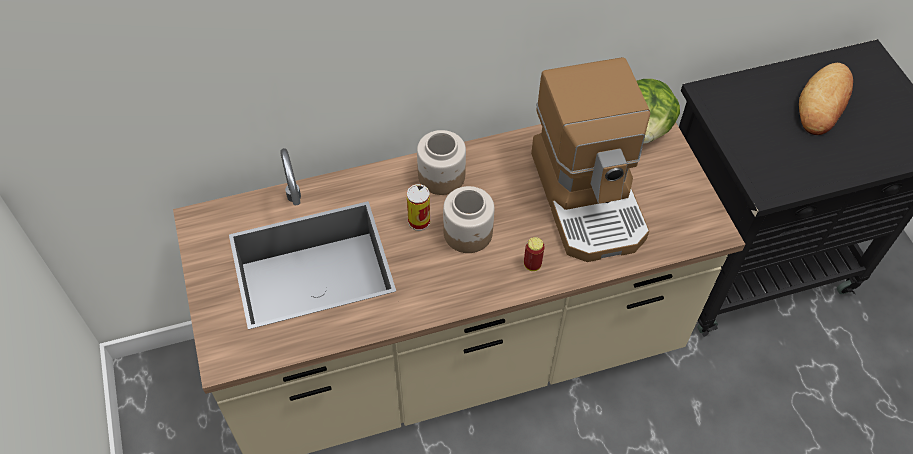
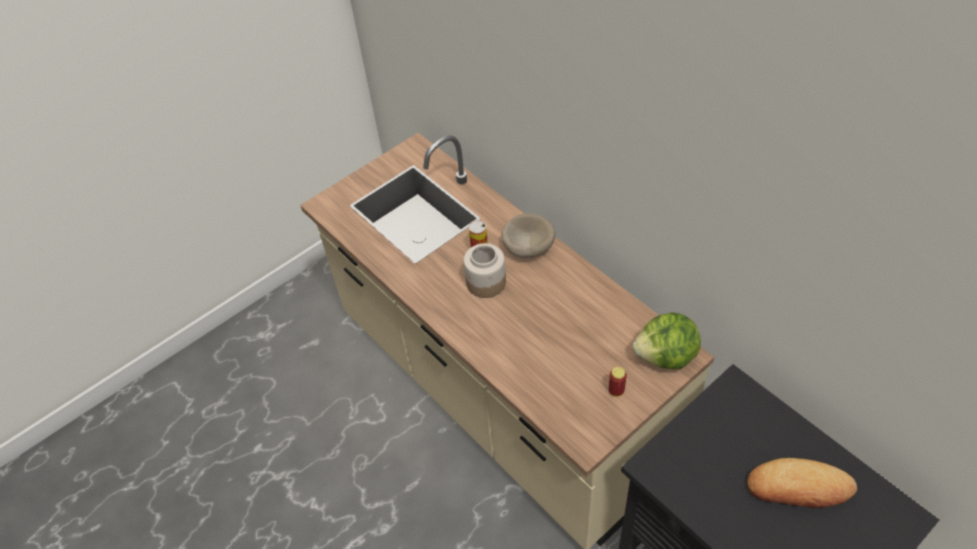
camera: 70 degrees right, 5 degrees down
jar [417,130,466,195] -> beige bowl [502,214,555,258]
can [524,237,544,271] -> can moved to [609,367,627,397]
coffee machine [531,57,650,262] -> none

